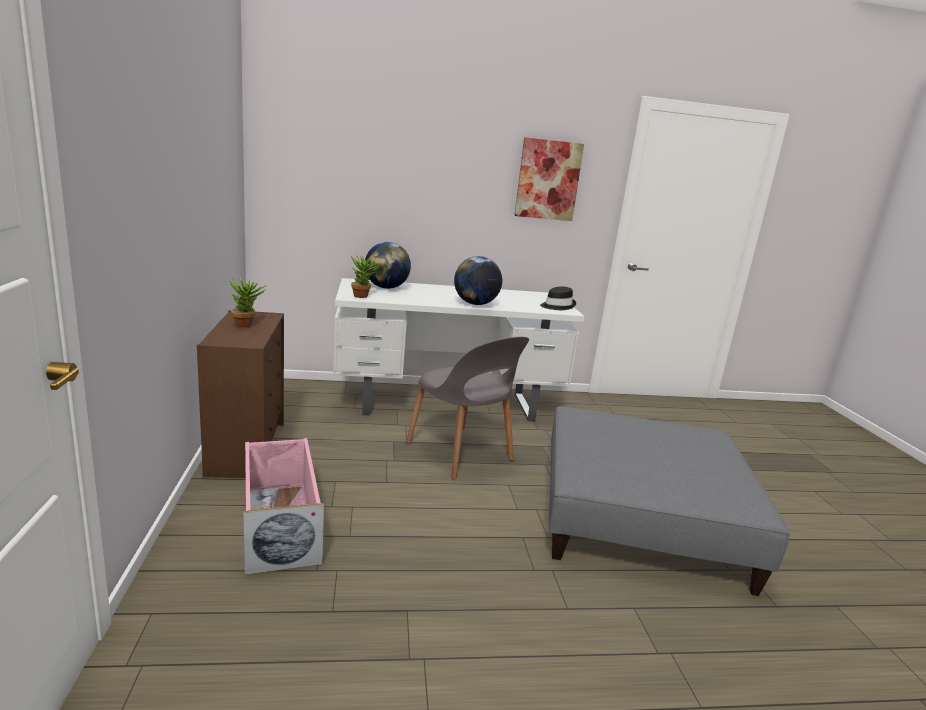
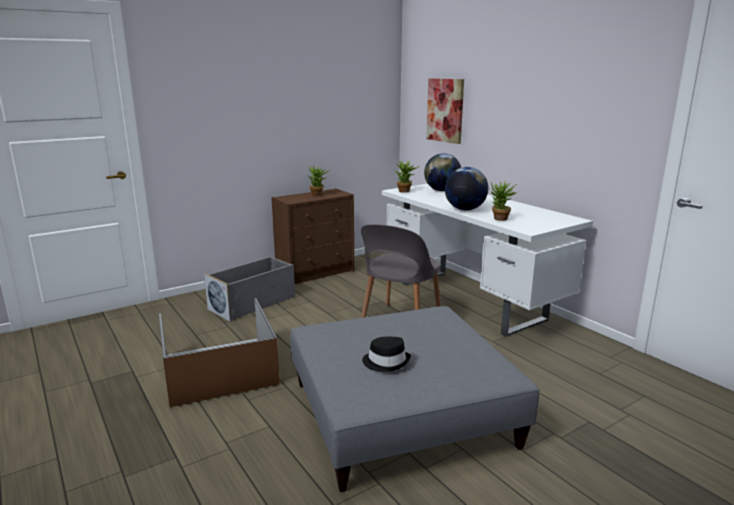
camera: 65 degrees right, 0 degrees up
pink storage box [243,438,324,575] -> grey storage box [204,256,295,322]
picture [514,137,584,221] -> picture moved to [426,78,464,144]
black hat [540,286,576,310] -> black hat moved to [362,337,411,372]
none -> brown storage box [159,298,280,407]
none -> potted plant [491,180,518,221]

